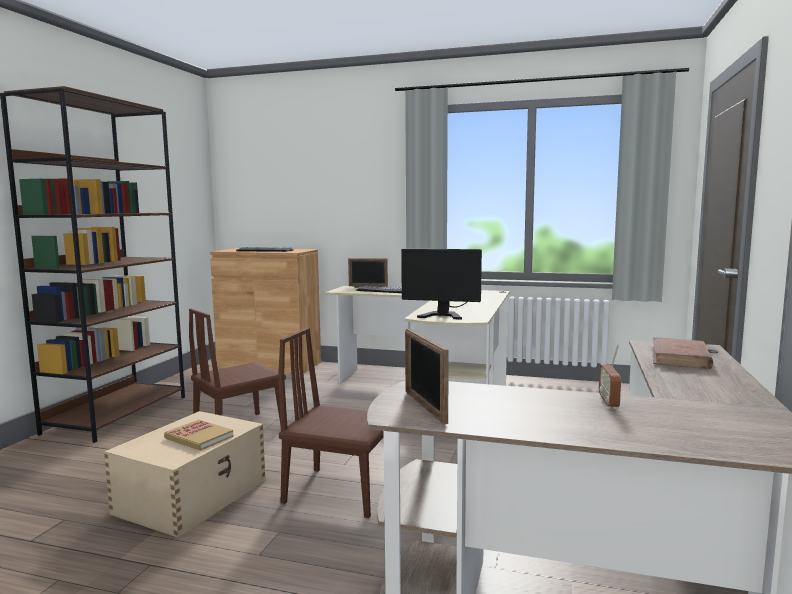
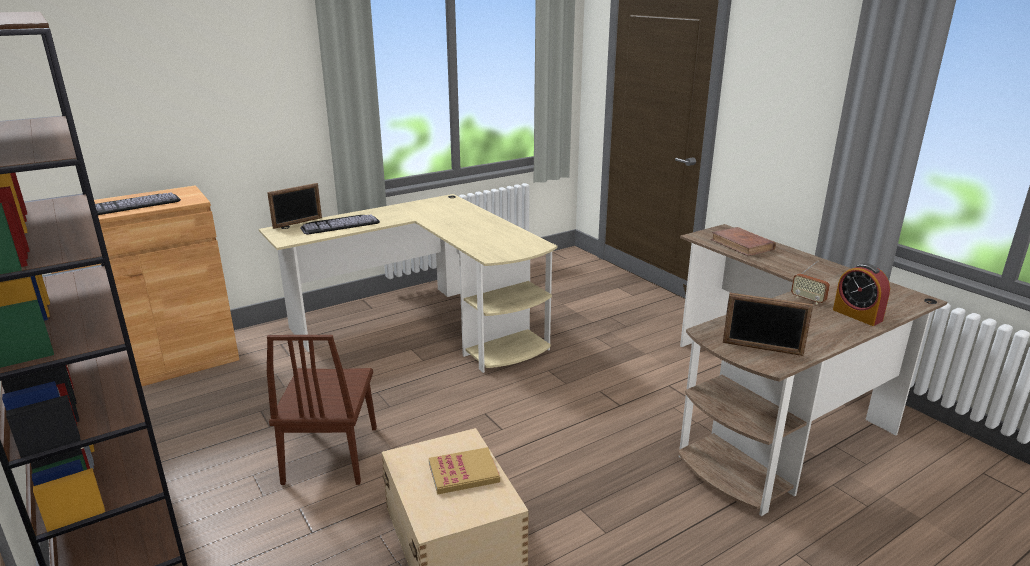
camera: 50 degrees left, 15 degrees up
brown chair [278,328,384,518] -> none
monitor [401,249,482,320] -> none
none -> alarm clock [833,263,890,326]

